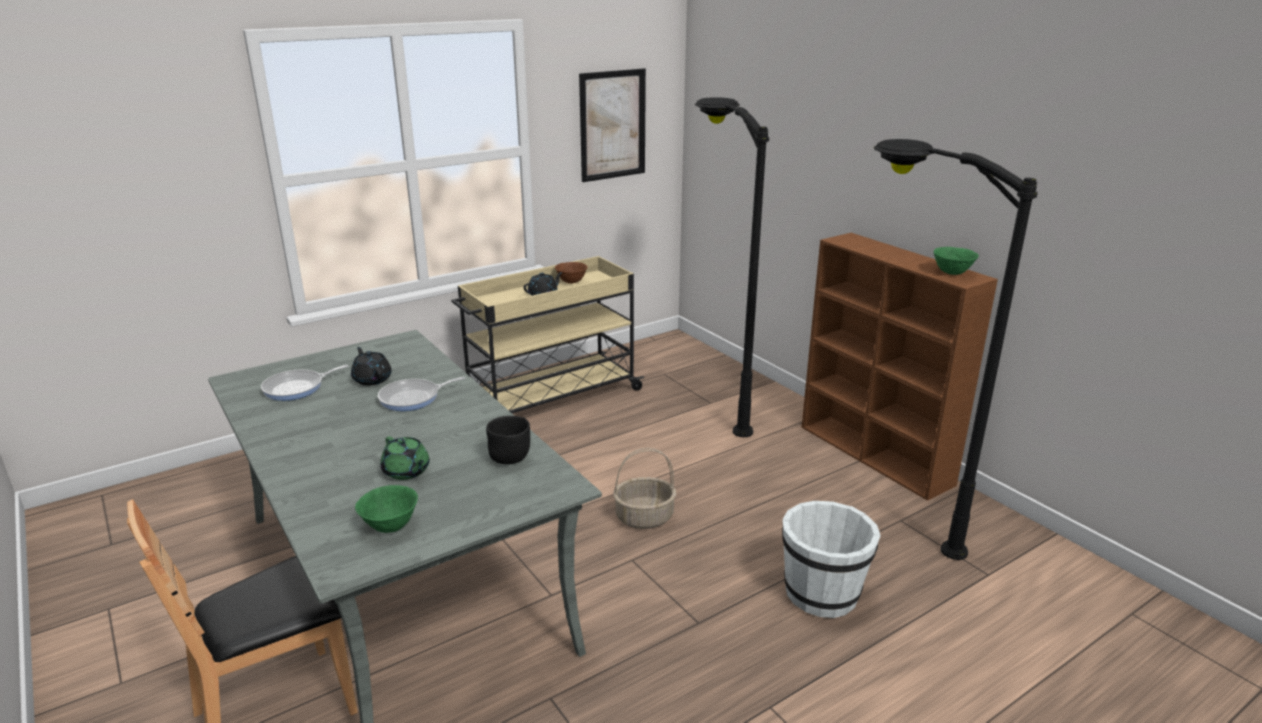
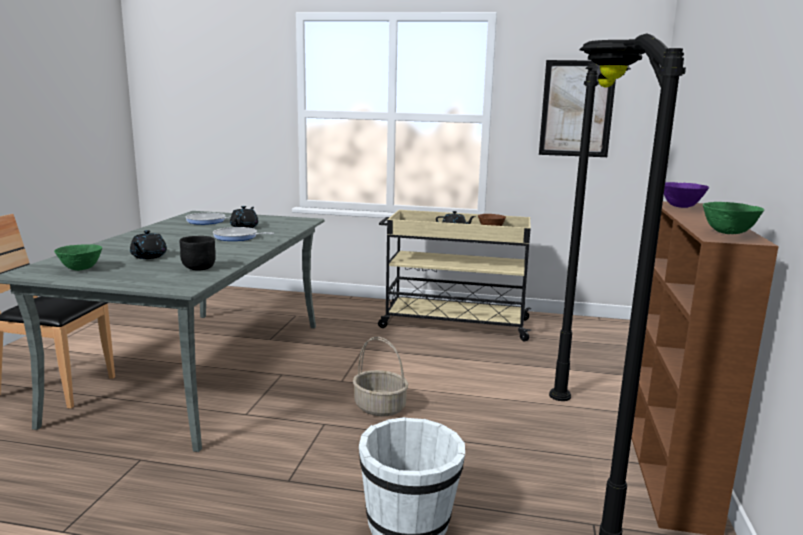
camera: 45 degrees right, 10 degrees down
green teapot [380,436,430,480] -> black teapot [130,230,167,259]
none -> purple bowl [664,182,709,208]

